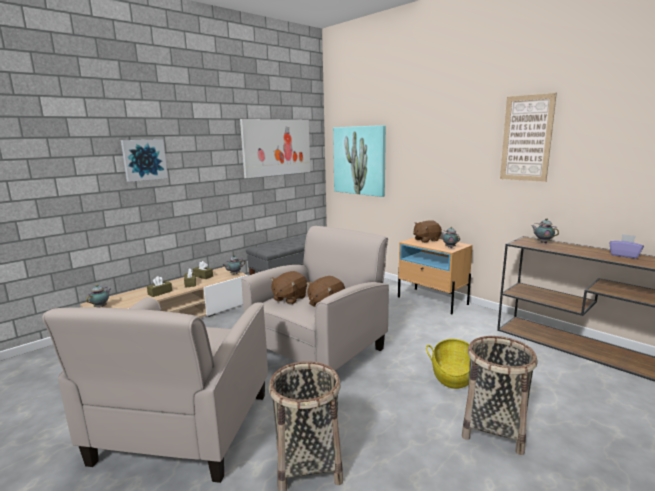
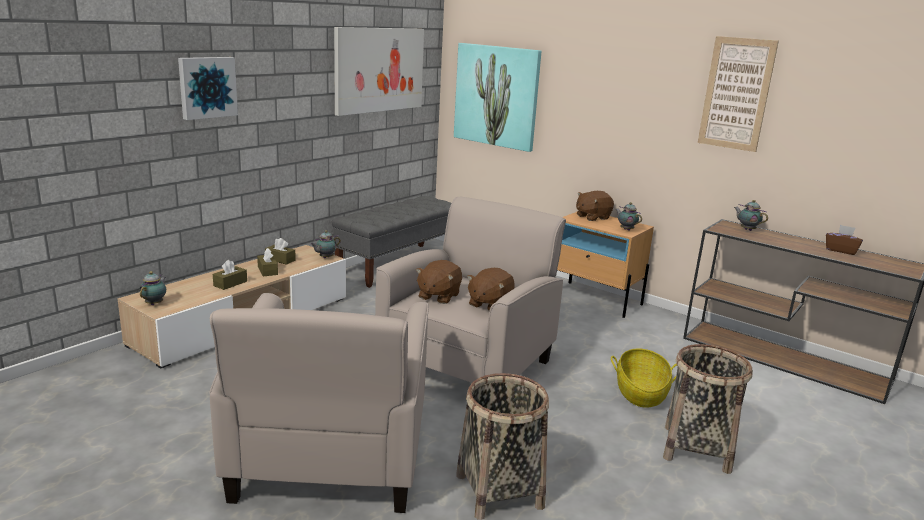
camera: 10 degrees left, 5 degrees up
purple tissue box [610,234,644,259] -> brown tissue box [826,225,863,255]

